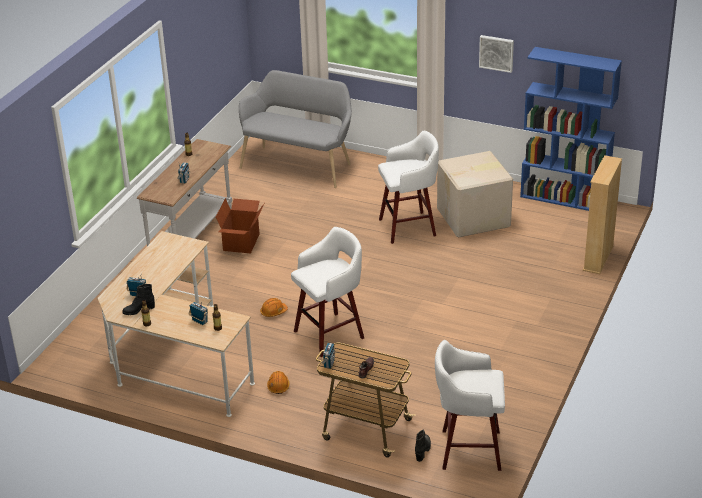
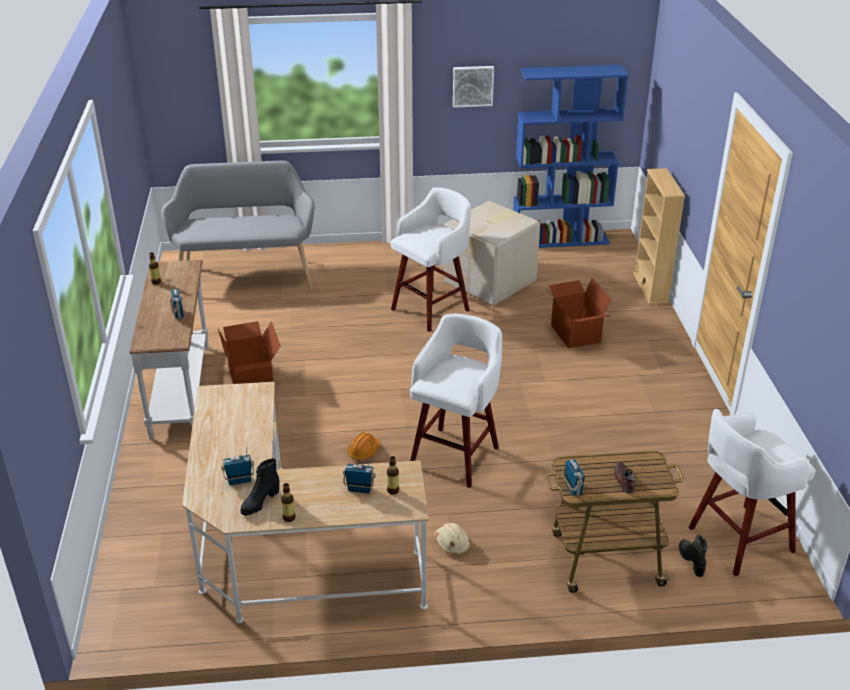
camera: 30 degrees left, 0 degrees up
orange hard hat [267,371,290,394] -> beige hard hat [435,523,470,555]
none -> cardboard box [545,278,611,348]

